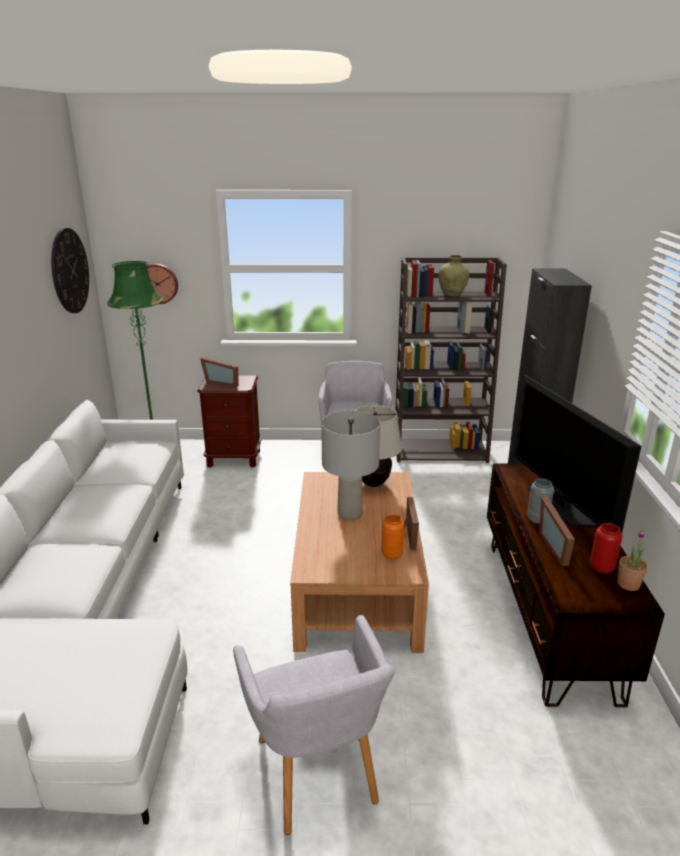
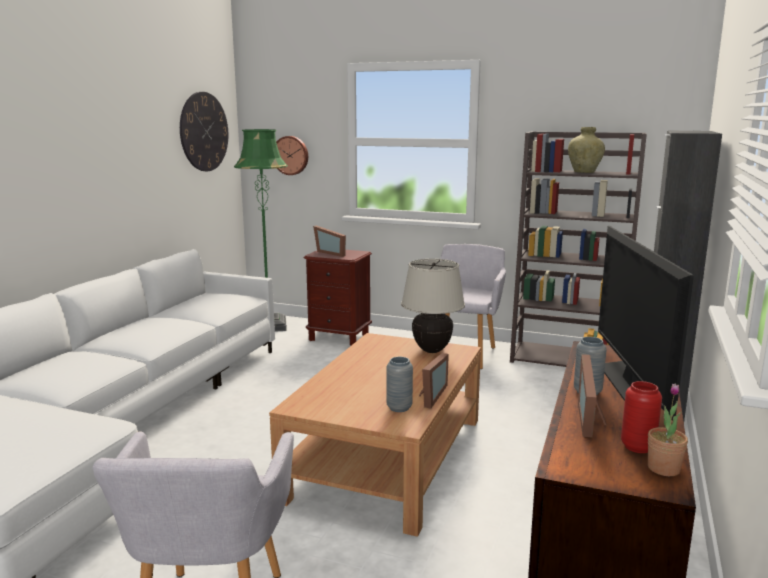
camera: 20 degrees right, 10 degrees down
grey table lamp [321,411,380,521] -> none
orange vase [381,514,404,560] -> grey vase [386,357,413,412]

